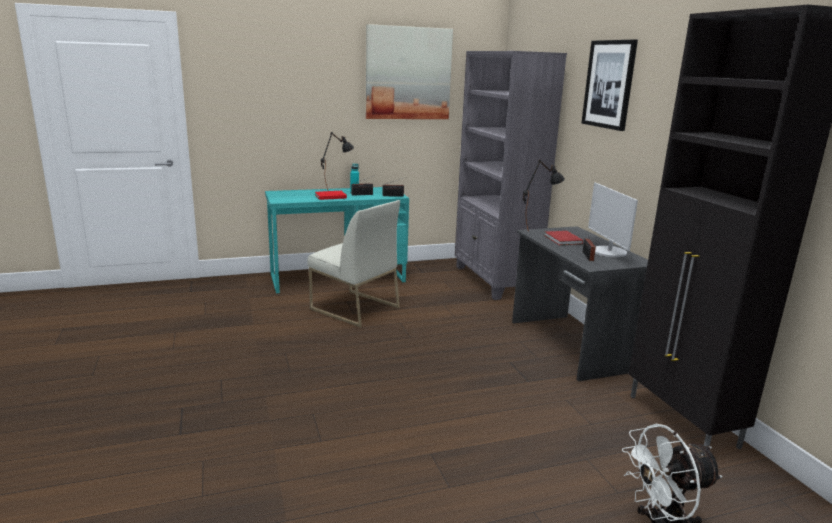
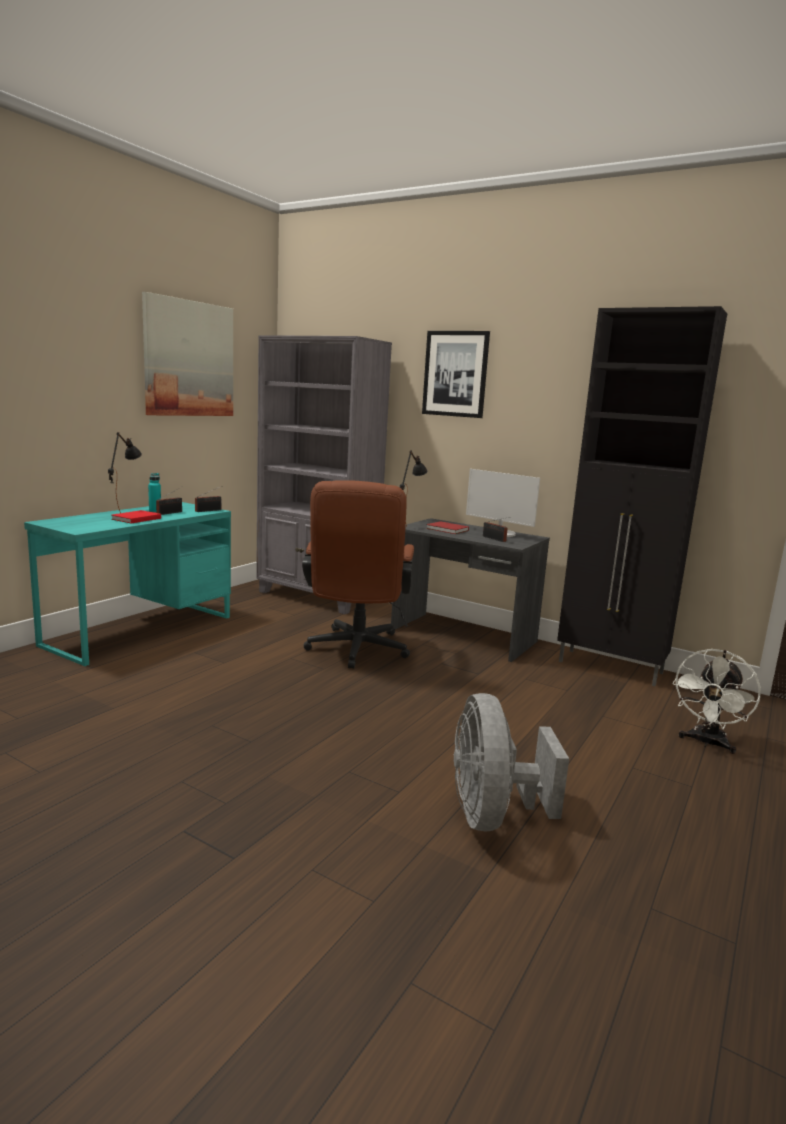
camera: 40 degrees left, 5 degrees down
white chair [308,200,400,327] -> none
none -> brown office chair [302,480,414,669]
none -> grey fan [454,693,569,832]

